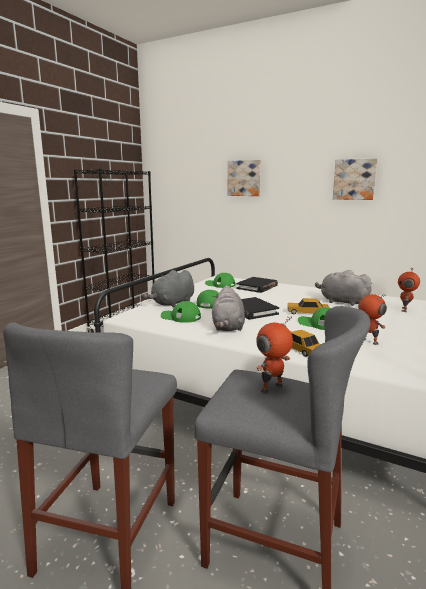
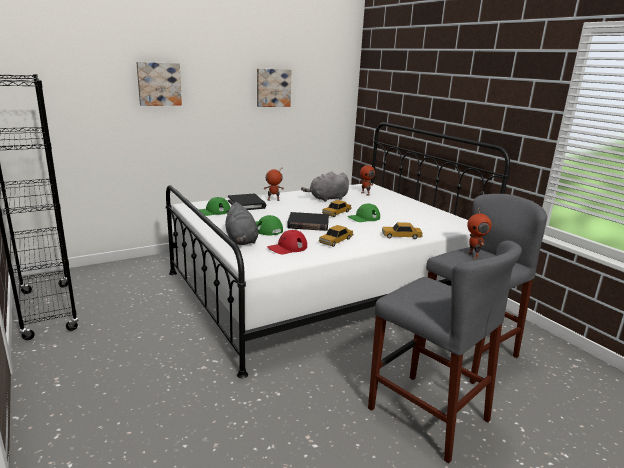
camera: 60 degrees left, 5 degrees up
green cap [161,301,201,323] -> red cap [267,230,307,254]
grey plush toy [212,285,245,331] -> toy car [319,225,354,247]
toy robot [358,294,387,345] -> toy robot moved to [264,168,284,201]

